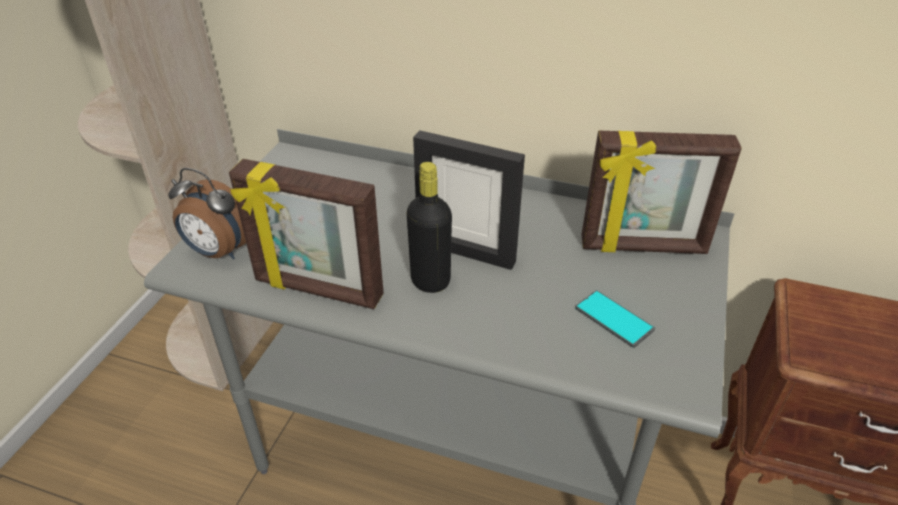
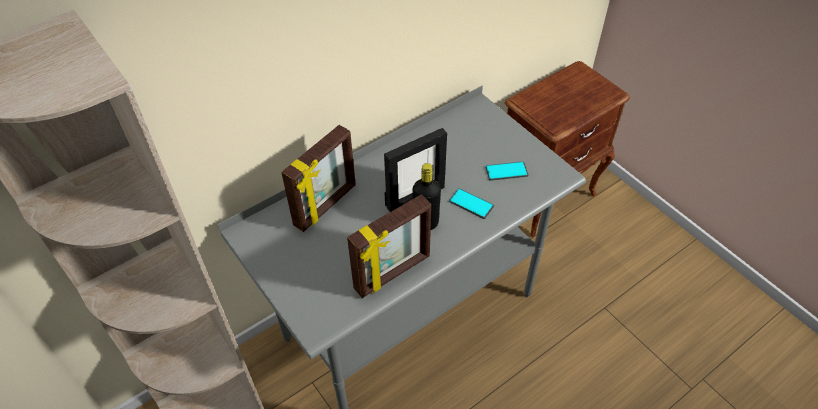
camera: 55 degrees left, 10 degrees up
alarm clock [168,168,246,259] -> none
picture frame [581,131,742,254] -> picture frame moved to [281,125,356,232]
none -> phone [449,188,494,219]

